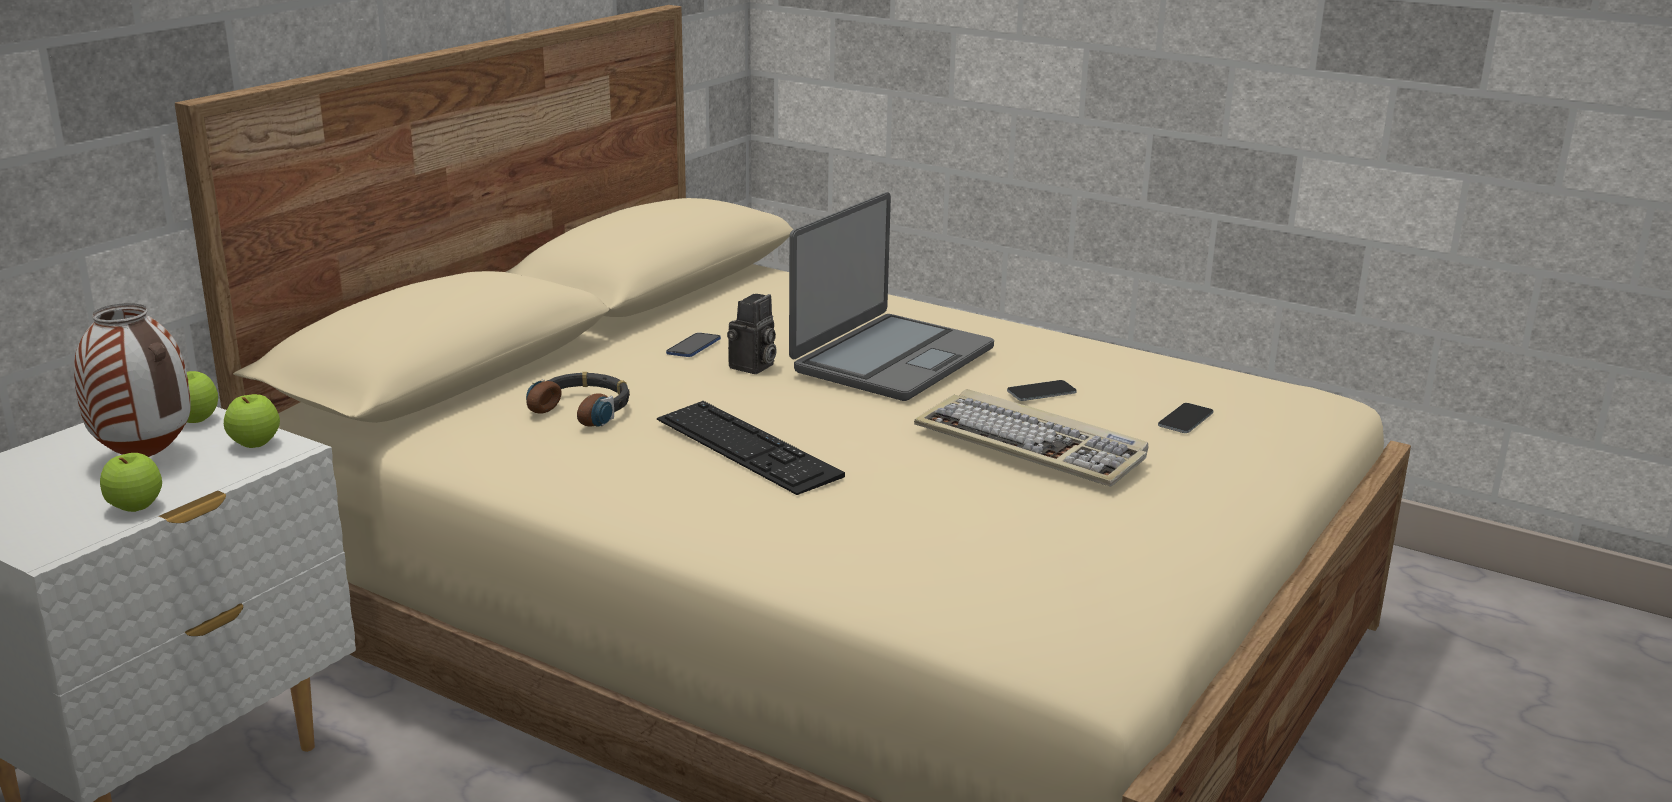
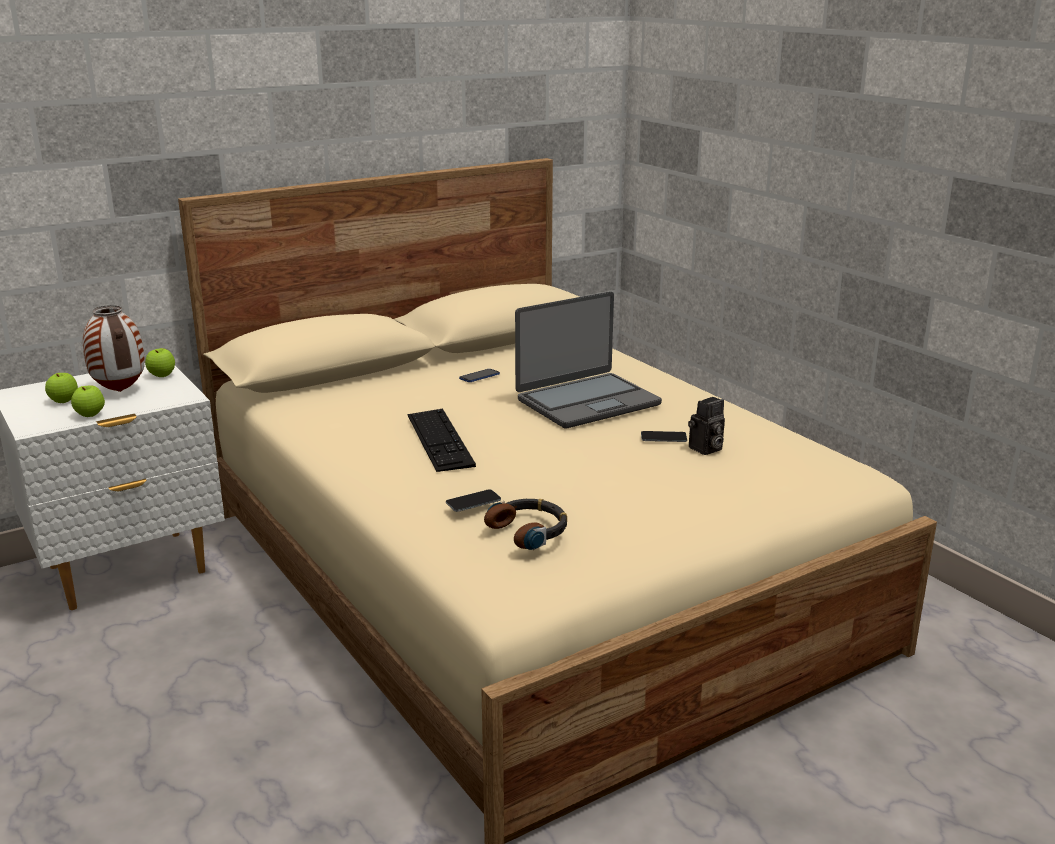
camera: 25 degrees right, 0 degrees up
apple [224,394,280,448] -> apple moved to [45,373,78,403]
headphones [526,372,630,427] -> headphones moved to [484,499,567,550]
camera [727,294,777,374] -> camera moved to [688,397,725,455]
keyboard [914,389,1149,487] -> none
phone [1158,403,1213,433] -> phone moved to [446,489,501,512]

